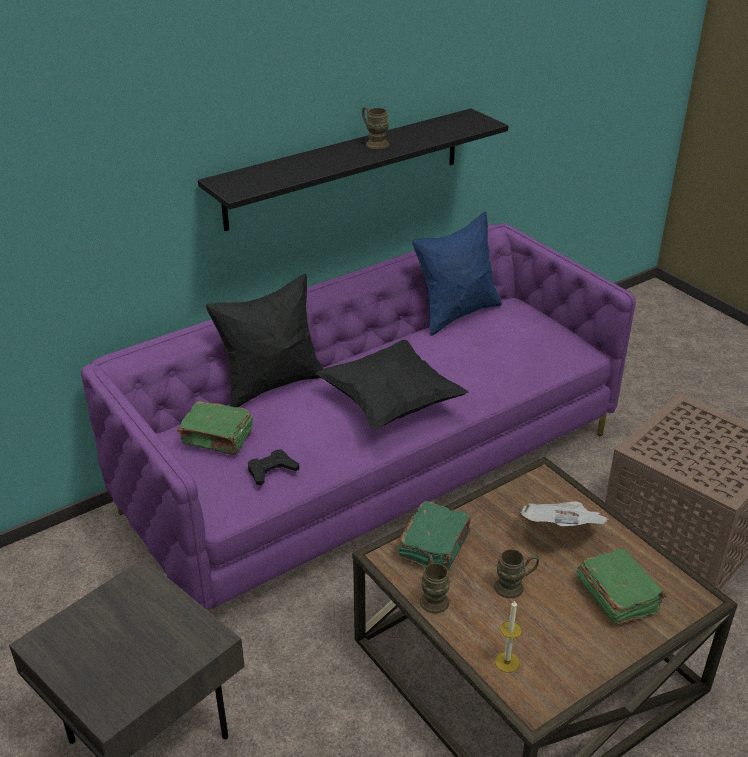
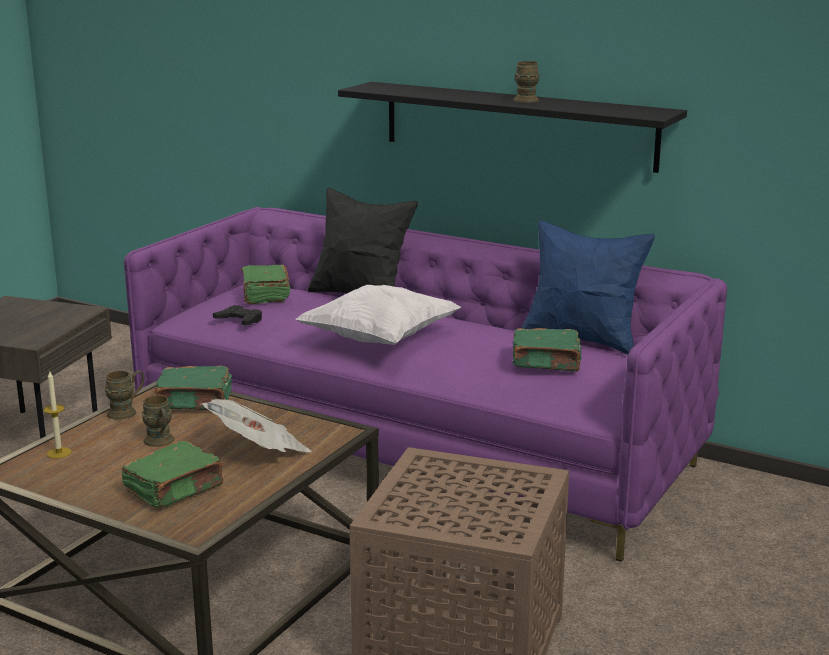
camera: 65 degrees right, 15 degrees down
black pillow [315,340,468,430] -> white pillow [296,285,461,345]
none -> green book [513,328,582,372]

